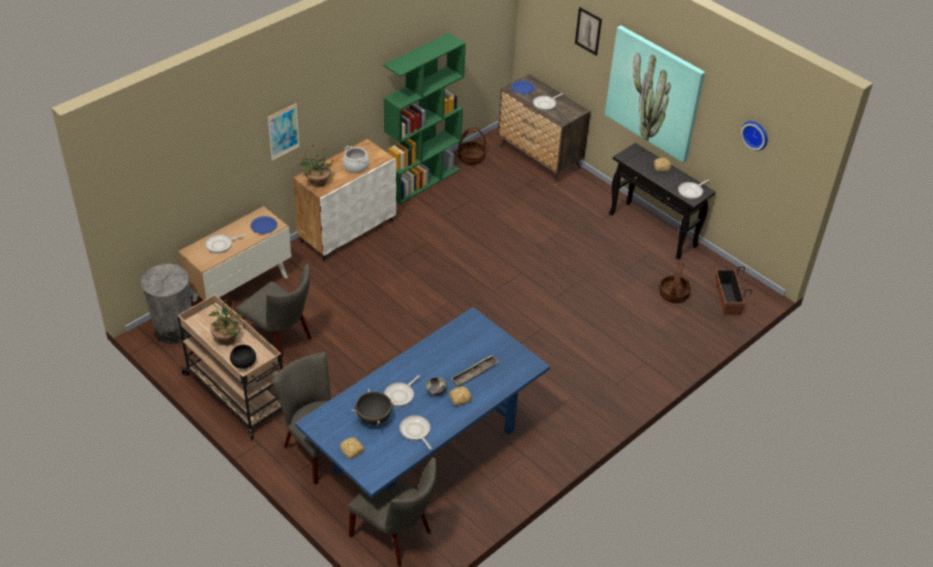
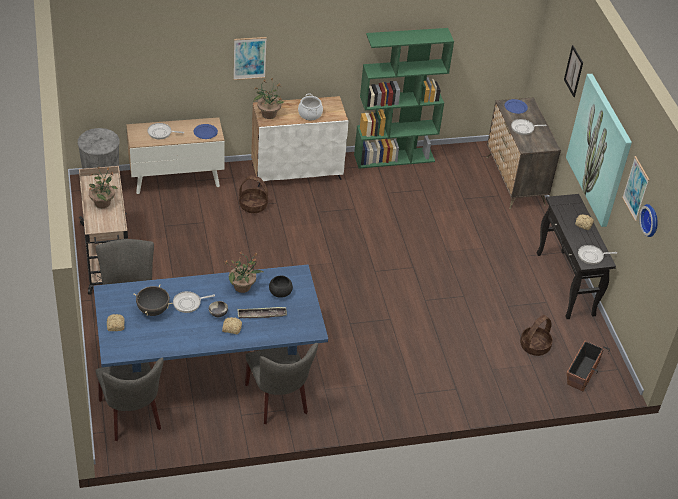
camera: 30 degrees right, 0 degrees up
black bowl [230,345,256,369] -> black bowl moved to [269,276,293,298]
grey chair [236,263,312,363] -> grey chair moved to [245,343,318,424]
frying pan [399,415,432,450] -> none
basket [458,128,486,165] -> basket moved to [239,175,268,213]
none -> potted plant [224,252,264,293]
none -> picture [622,156,649,221]

